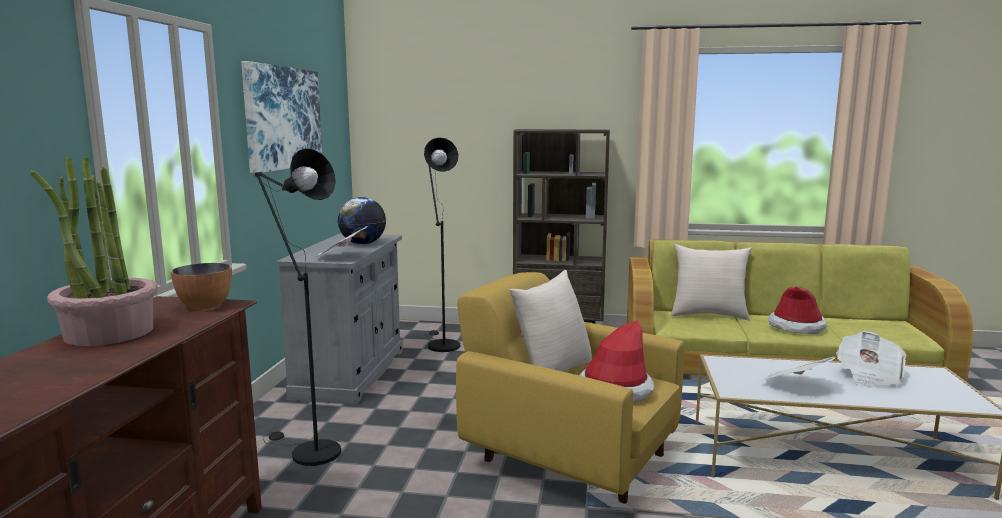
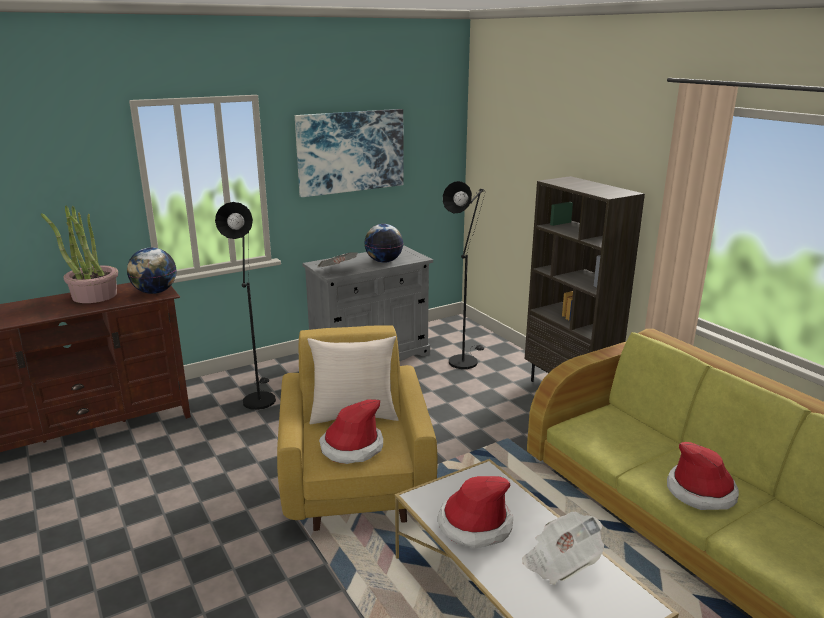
camera: 50 degrees right, 10 degrees up
bowl [171,263,232,309] -> globe [127,247,177,294]
beige pillow [671,244,752,321] -> none
newspaper [764,356,836,380] -> hat [438,476,513,548]

